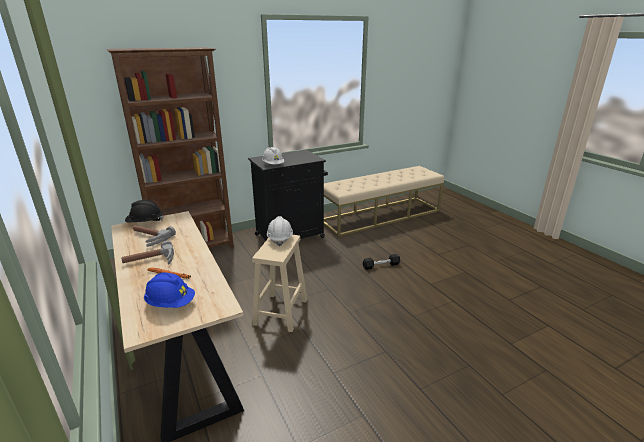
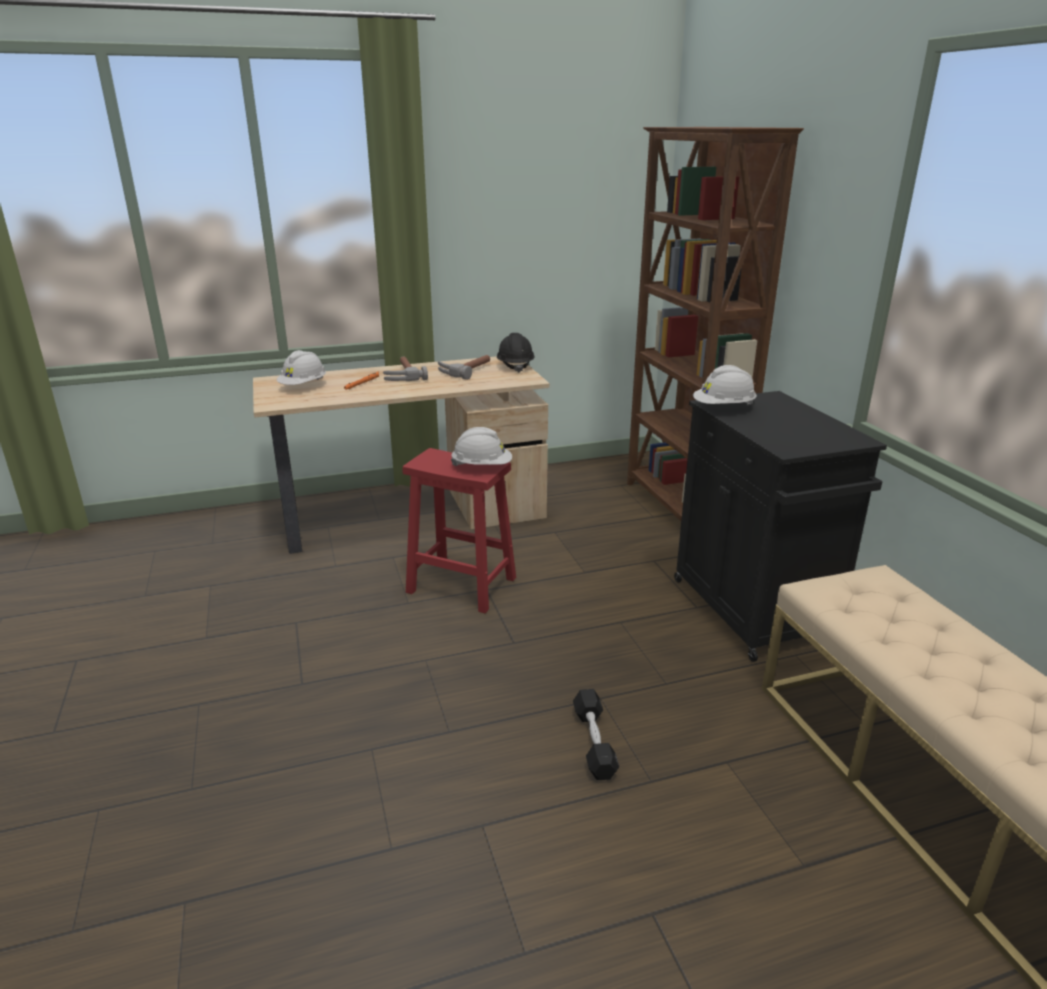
camera: 100 degrees right, 0 degrees up
blue hard hat [144,272,195,308] -> white hard hat [276,350,326,385]
beige stool [252,235,307,332] -> red stool [402,448,516,613]

